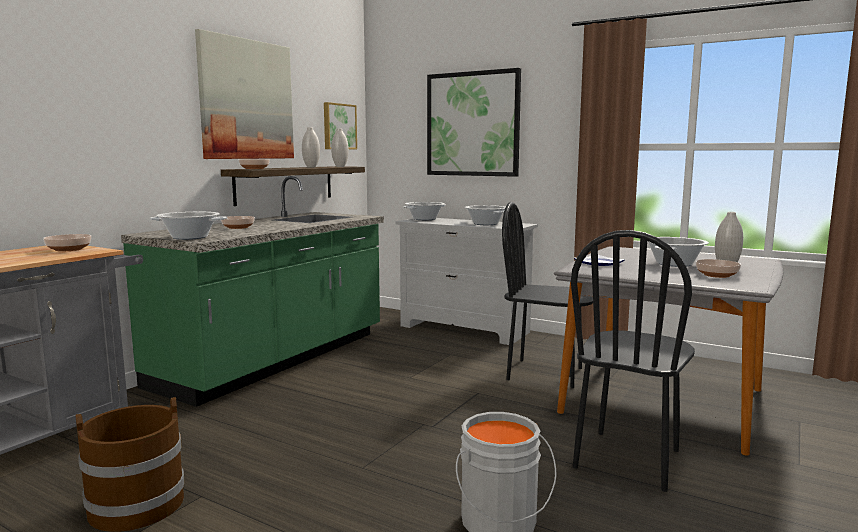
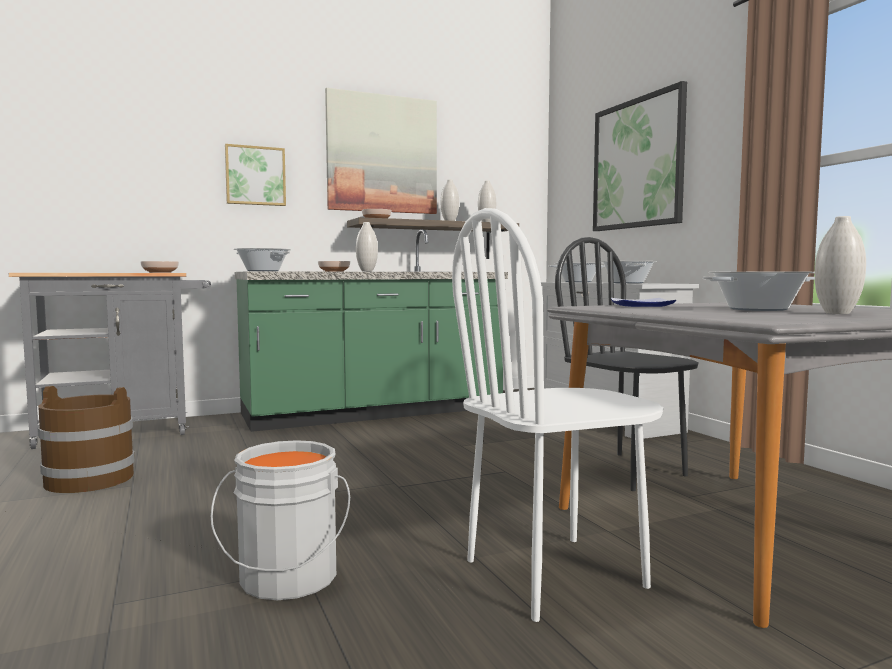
camera: 35 degrees right, 5 degrees down
picture [324,102,357,149] -> picture moved to [225,144,286,206]
black chair [571,230,695,492] -> white chair [452,208,664,622]
bowl [696,259,741,278] -> none
none -> white vase [356,222,378,271]

